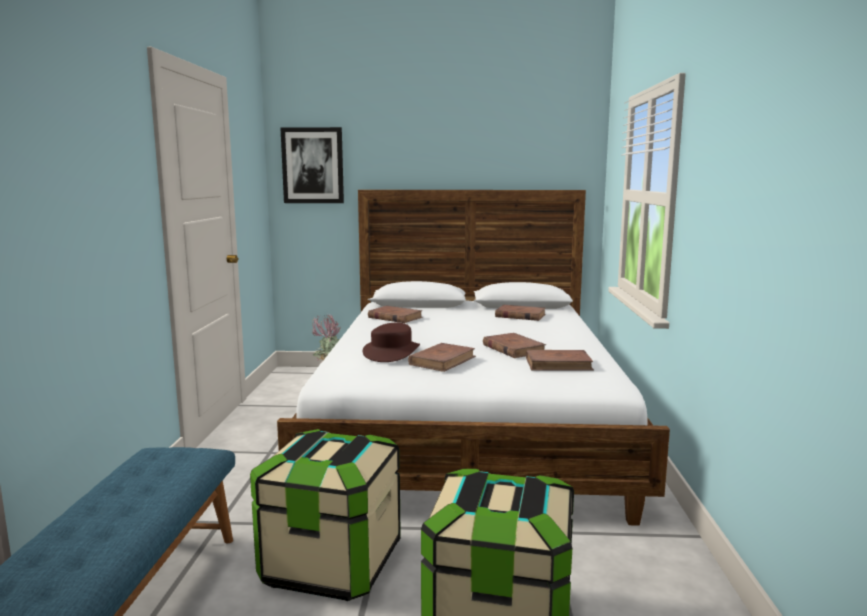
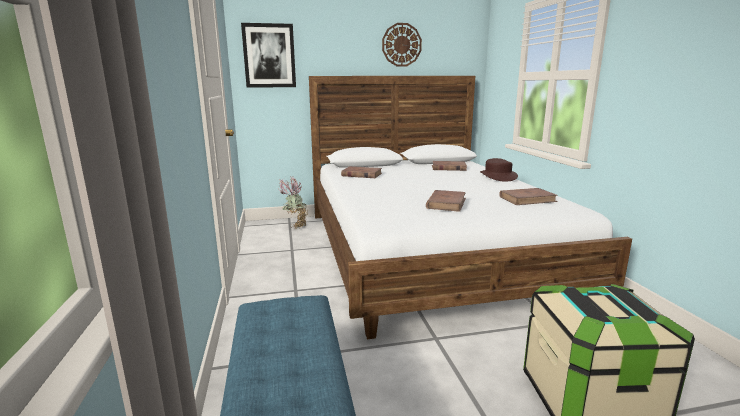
camera: 15 degrees left, 5 degrees up
storage box [250,429,401,601] -> none
brown hat [363,323,420,362] -> brown hat moved to [480,158,518,181]
brown book [483,333,546,358] -> none
none -> wall clock [382,23,422,66]

